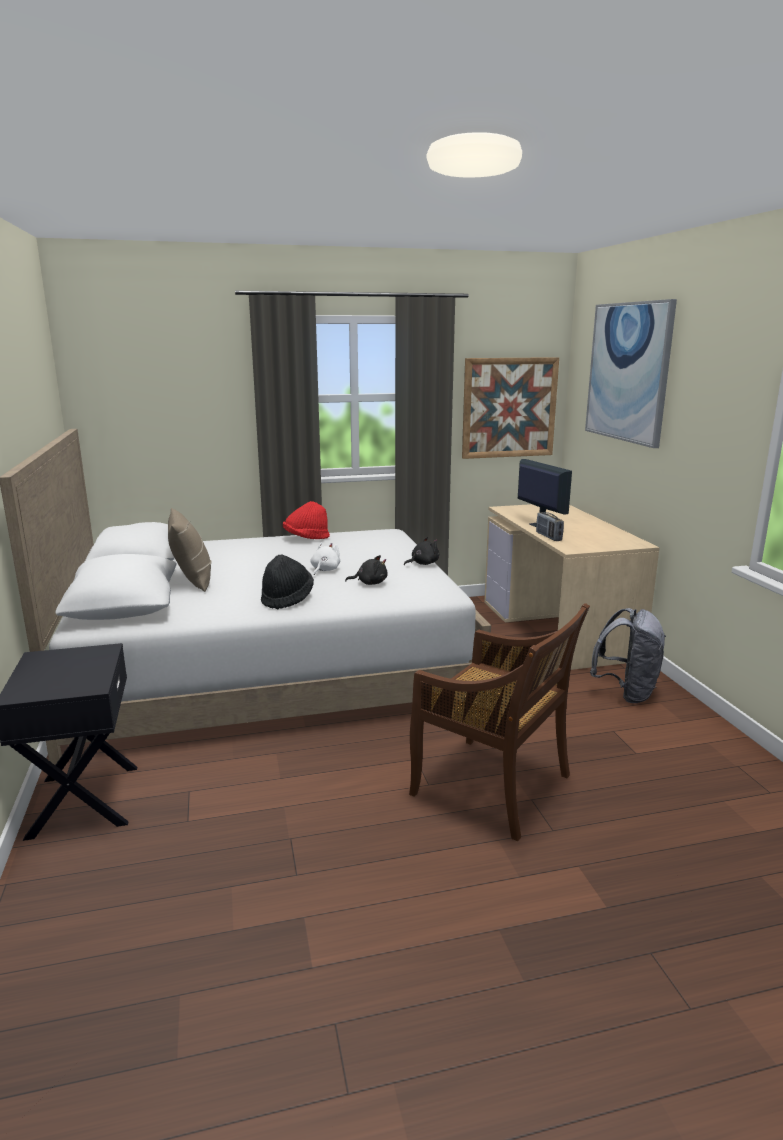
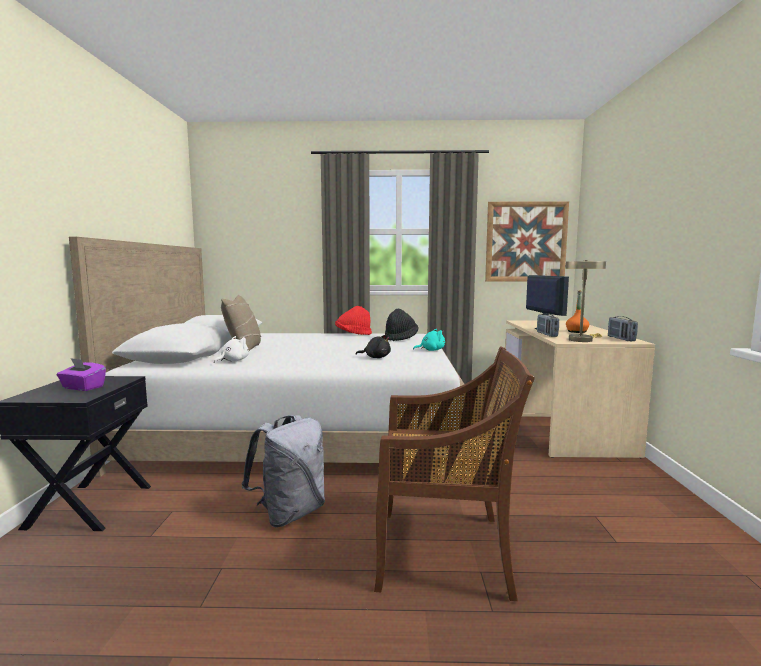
camera: 15 degrees right, 10 degrees down
black hat [261,555,314,609] -> black hat moved to [385,309,419,341]
white plush toy [311,543,340,575] -> white plush toy moved to [214,336,249,363]
black plush toy [404,537,439,565] -> turquoise plush toy [413,329,445,351]
brown chair [409,603,590,841] -> brown chair turned 45 degrees counterclockwise [374,346,535,601]
picture [585,299,677,448] -> none
grey backpack [590,608,666,703] -> grey backpack moved to [242,415,325,527]
none -> purple tissue box [57,358,106,391]
none -> beige table lamp [566,260,606,342]
none -> orange bottle [566,290,589,333]
none -> radio [608,316,638,341]

